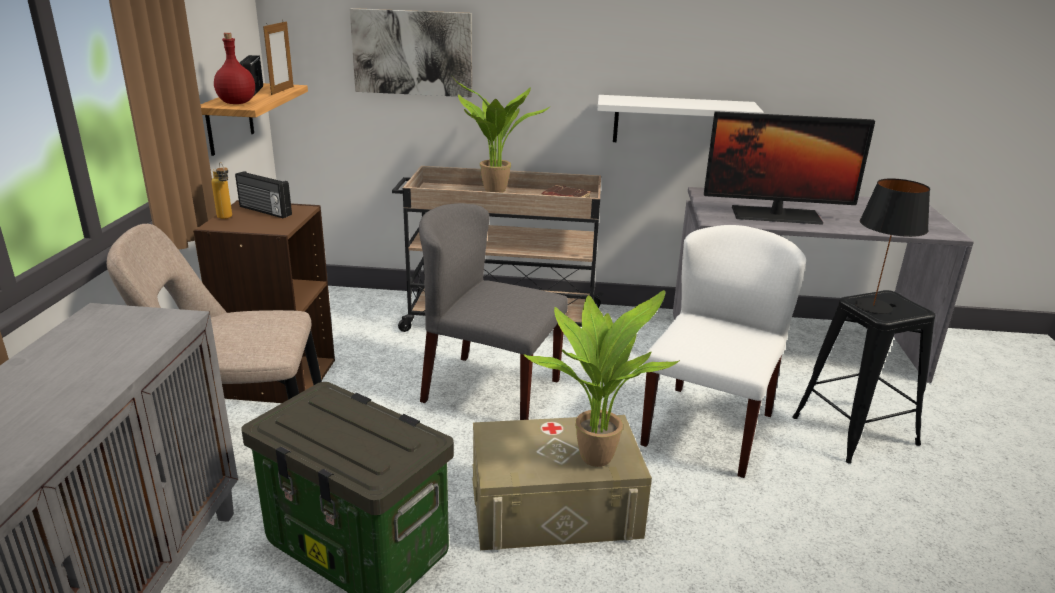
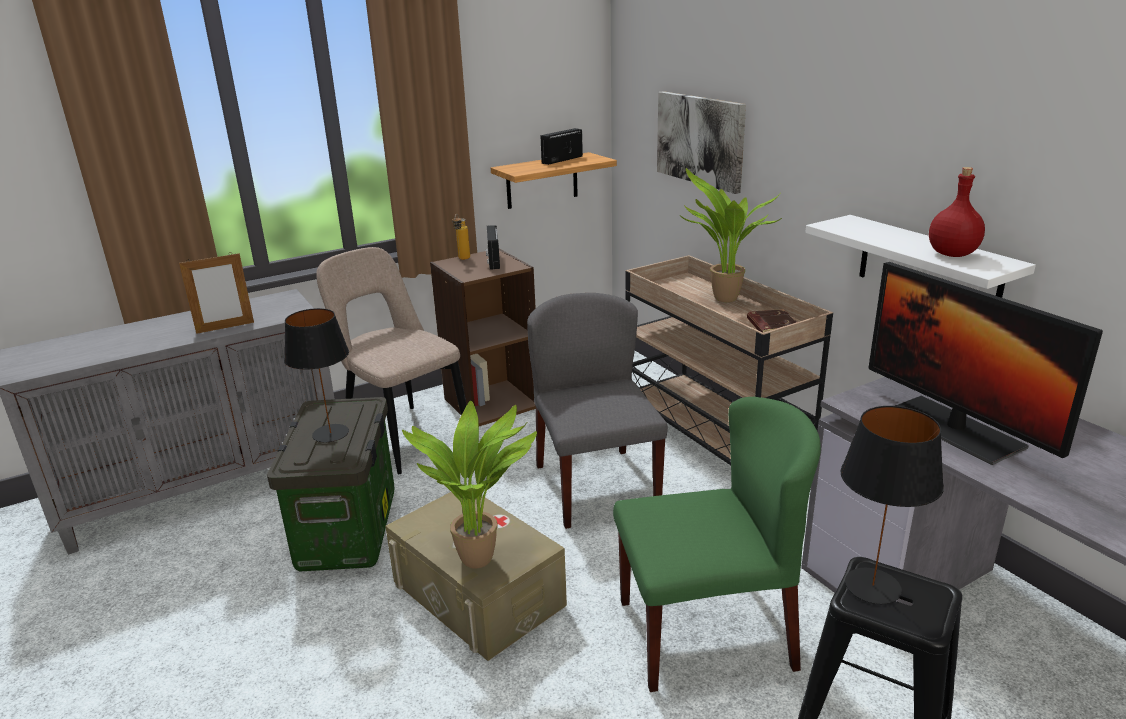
camera: 55 degrees right, 0 degrees up
red bottle [214,33,255,104] -> red bottle moved to [929,167,985,257]
picture frame [263,21,294,95] -> picture frame moved to [179,252,254,334]
white chair [640,225,806,478] -> green chair [613,397,821,692]
none -> black table lamp [284,308,349,443]

